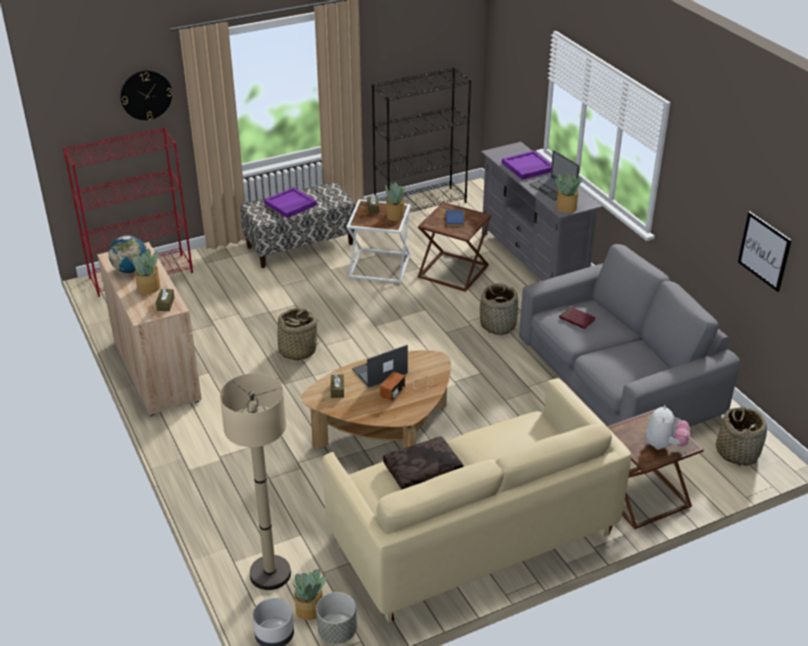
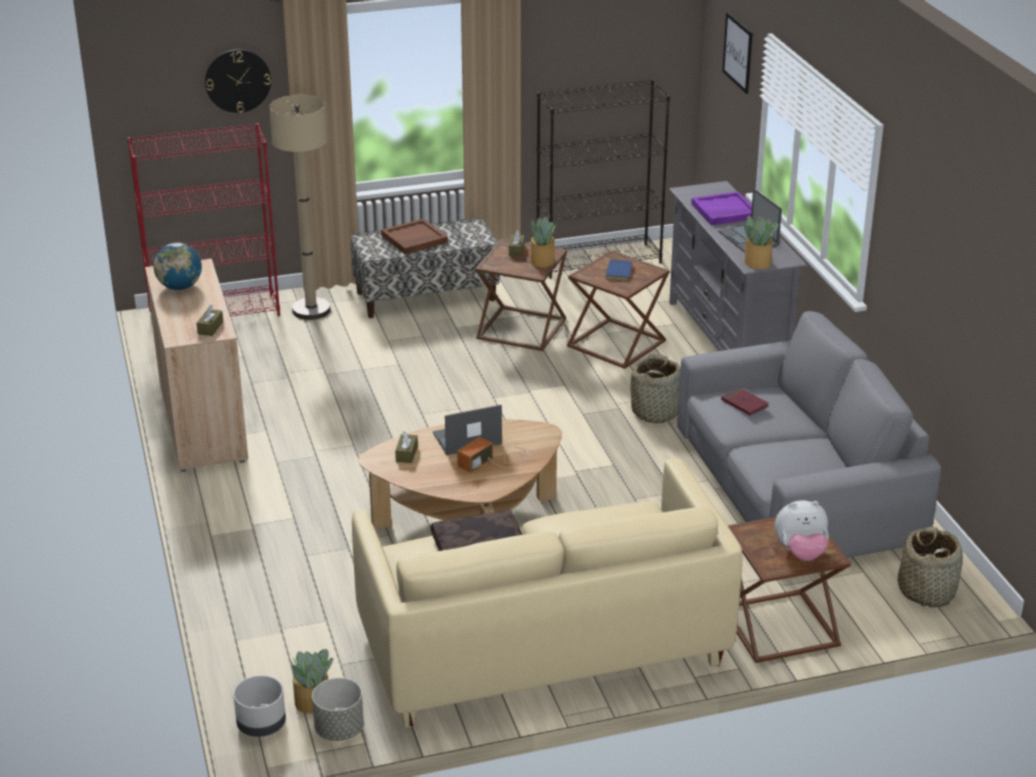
camera: 10 degrees right, 5 degrees down
potted plant [132,249,161,294] -> none
beige floor lamp [220,373,291,590] -> beige floor lamp moved to [269,95,331,320]
purple tray [264,187,317,218] -> brown tray [381,219,448,254]
basket [268,308,321,360] -> none
white side table [347,199,411,283] -> brown side table [475,239,567,351]
plush toy [646,405,690,450] -> plush toy turned 60 degrees clockwise [775,500,829,561]
picture [738,211,792,292] -> picture moved to [722,12,753,94]

